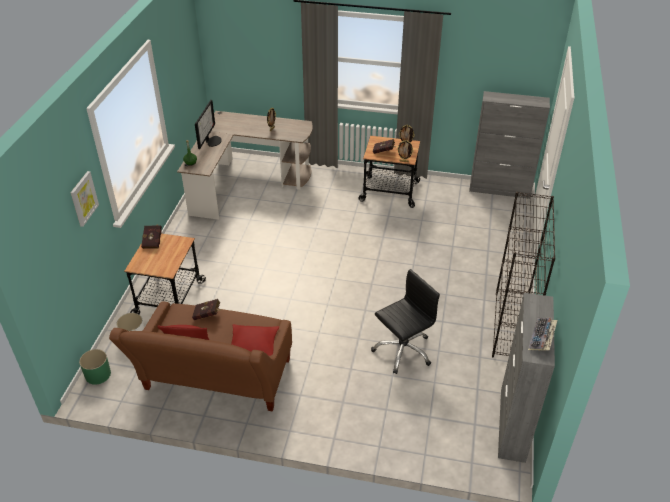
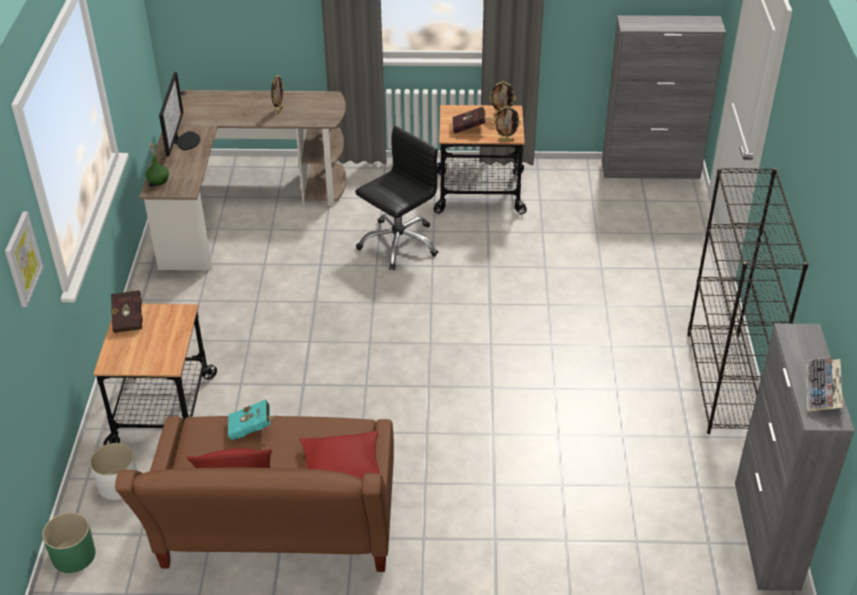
camera: 10 degrees left, 0 degrees up
red book [192,299,222,320] -> turquoise book [228,400,276,440]
black office chair [371,269,440,374] -> black office chair moved to [355,126,438,270]

